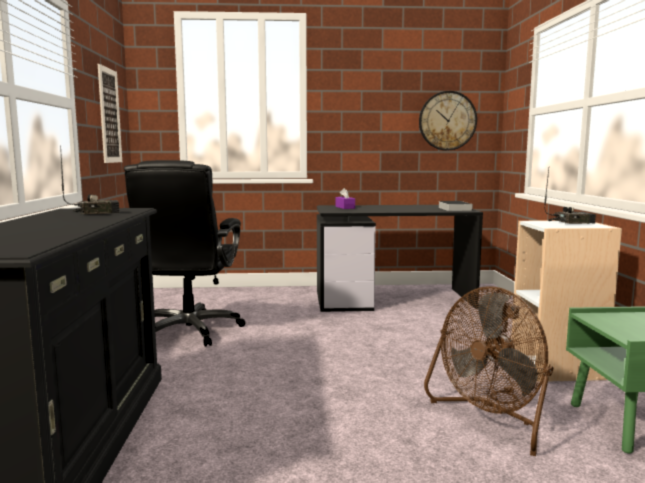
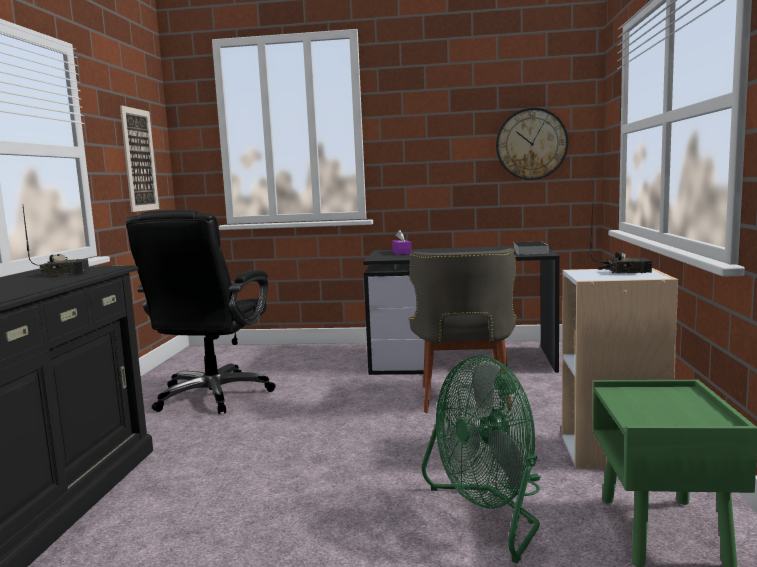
camera: 10 degrees right, 0 degrees up
brown fan [424,286,553,456] -> green fan [422,355,542,563]
none -> grey chair [409,248,516,413]

